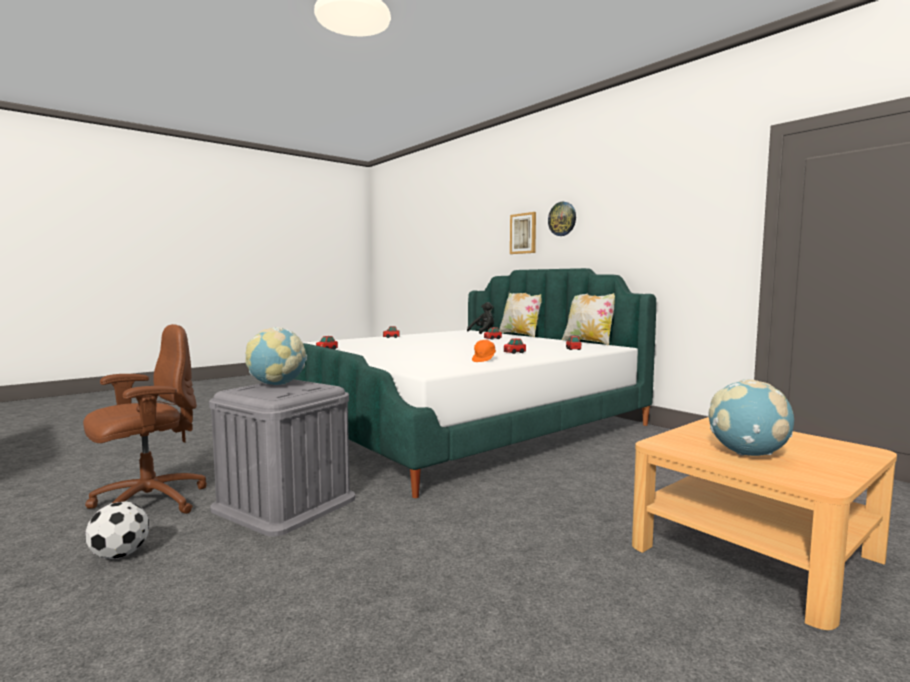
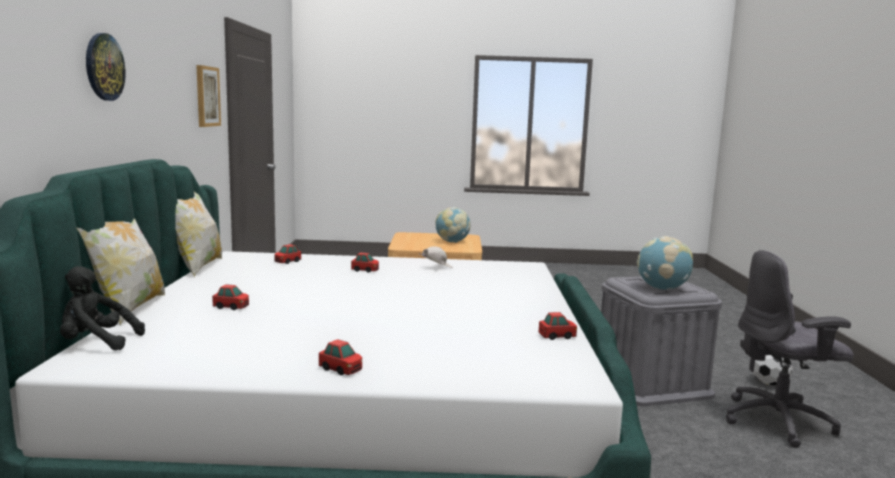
camera: 140 degrees left, 5 degrees up
brown office chair [83,324,207,514] -> grey office chair [726,250,854,448]
orange cap [472,340,496,362] -> white cap [419,246,453,268]
picture [510,212,536,254] -> picture moved to [196,65,221,127]

